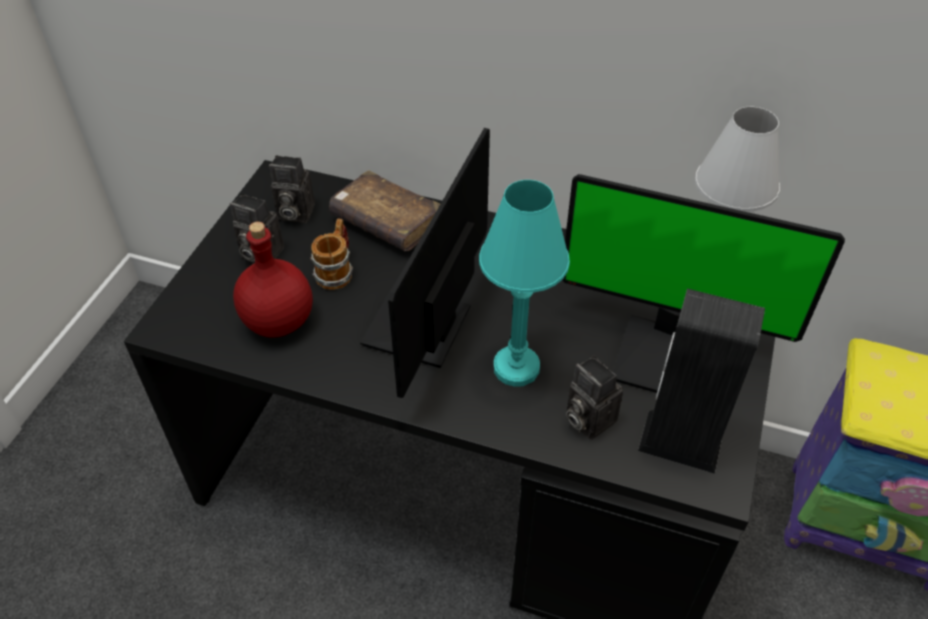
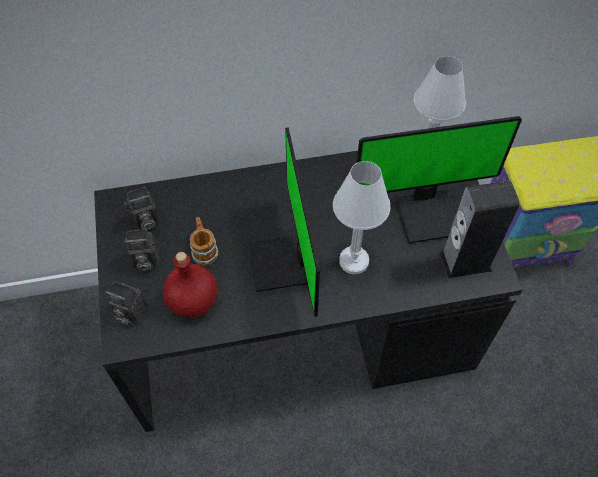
camera: 30 degrees left, 10 degrees up
brown book [329,170,440,251] -> none
turquoise table lamp [479,180,570,387] -> white table lamp [333,161,391,275]
camera [566,356,623,440] -> camera moved to [105,281,148,326]

